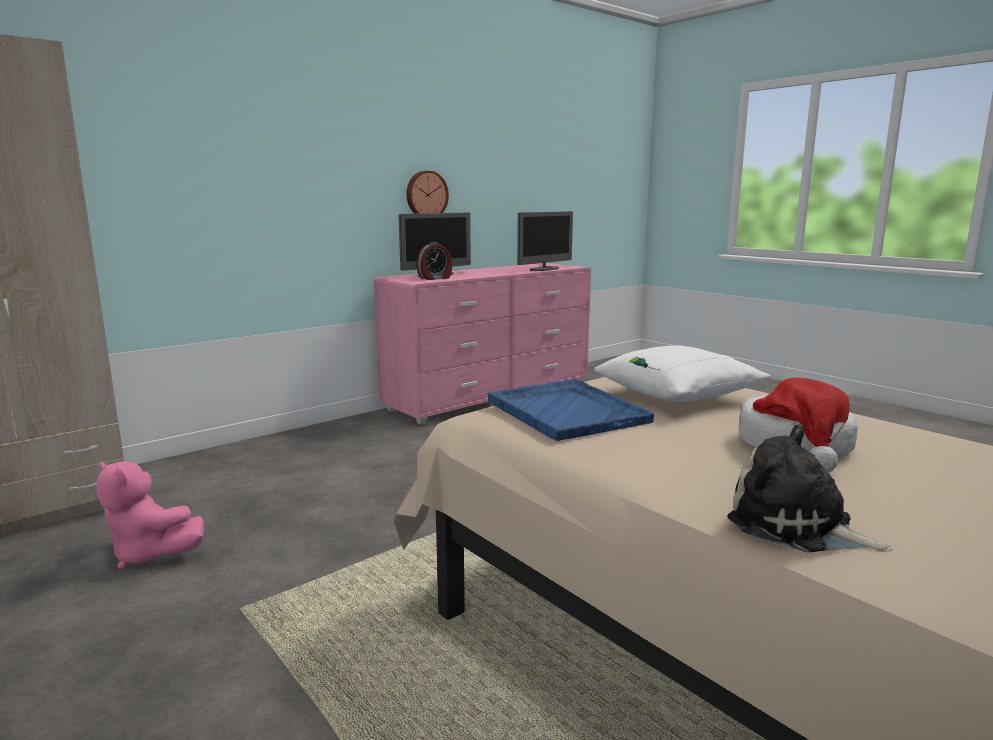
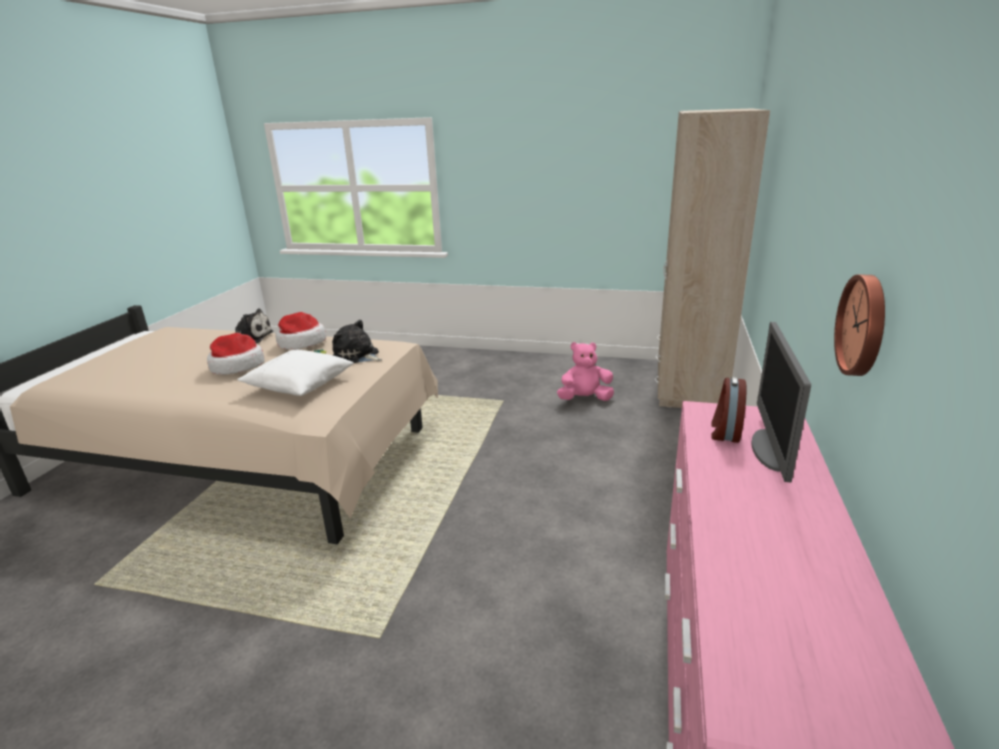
camera: 145 degrees right, 10 degrees up
blue tray [488,379,654,441] -> plush toy [332,320,382,363]
monitor [517,211,573,271] -> none
none -> hat [275,312,326,350]

